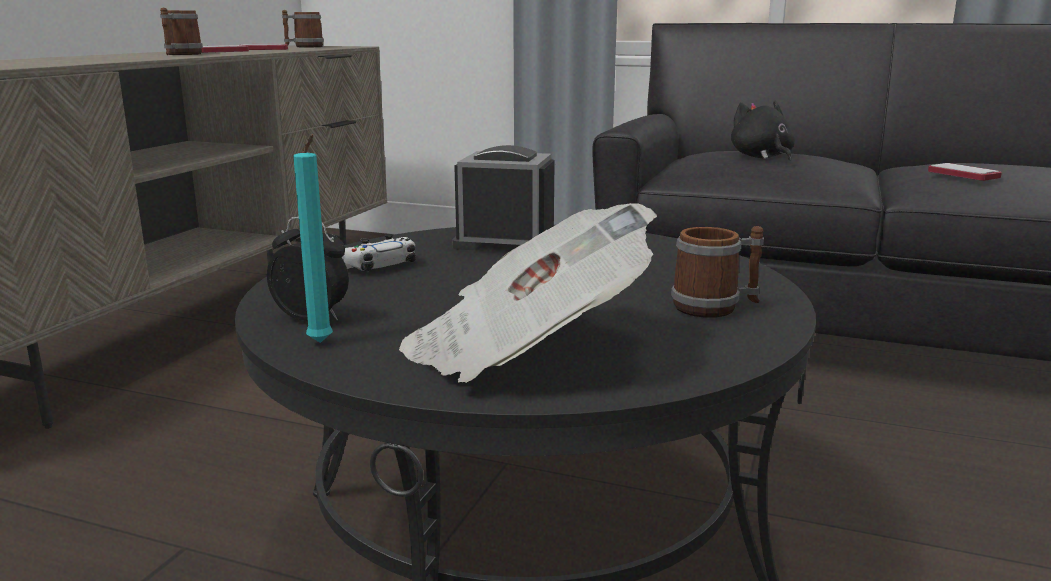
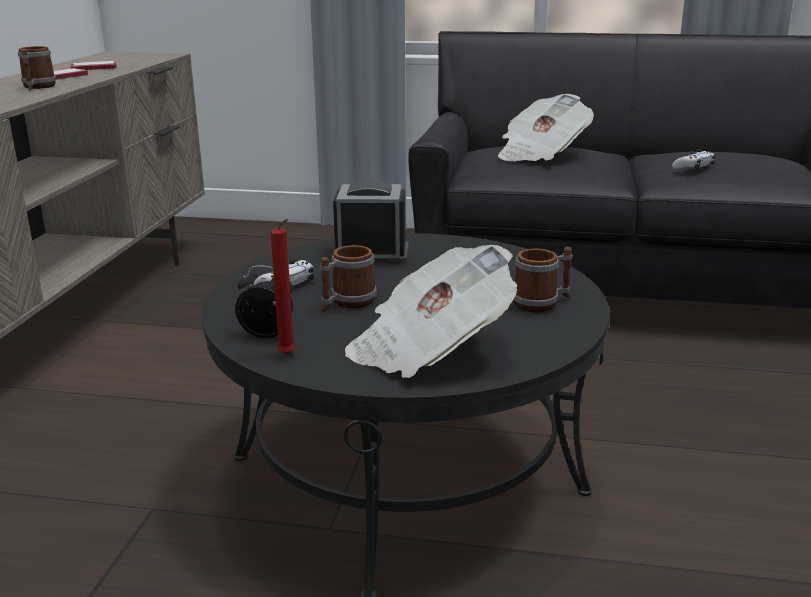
camera: 10 degrees left, 5 degrees up
mug [282,10,324,47] -> mug moved to [320,245,377,311]
turquoise candle [293,134,333,343] -> red candle [270,219,295,355]
black plush toy [731,101,795,161] -> newspaper [498,94,594,161]
phone [928,163,1002,181] -> white game controller [672,149,715,169]

